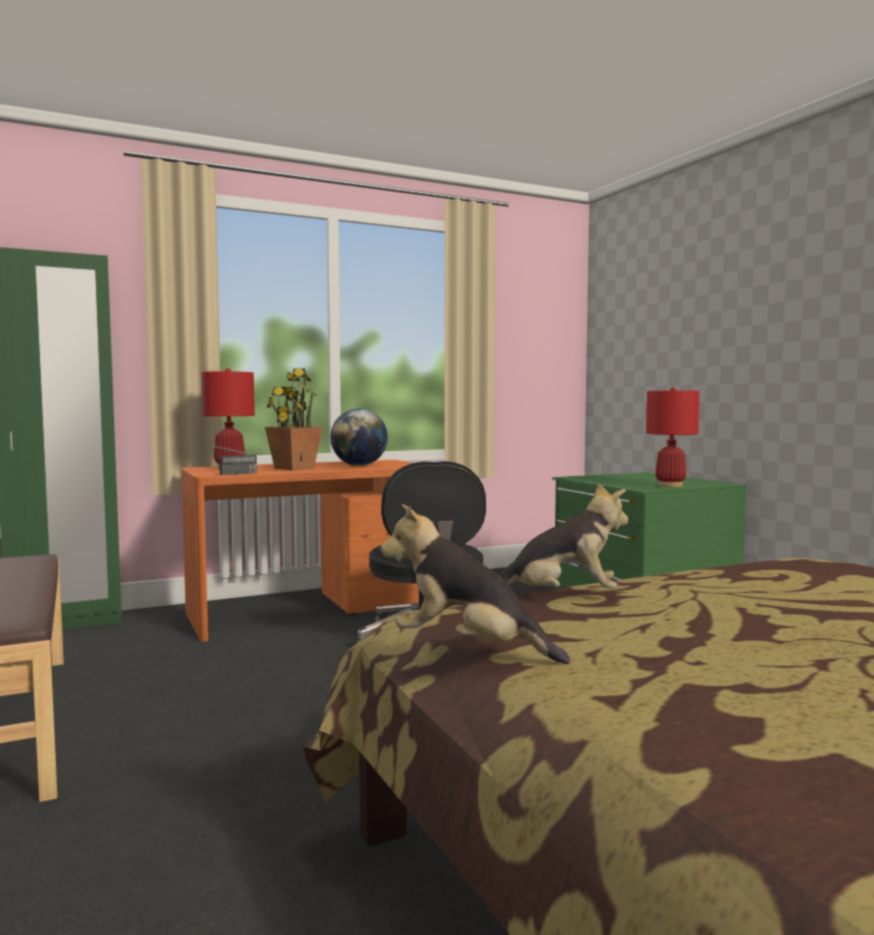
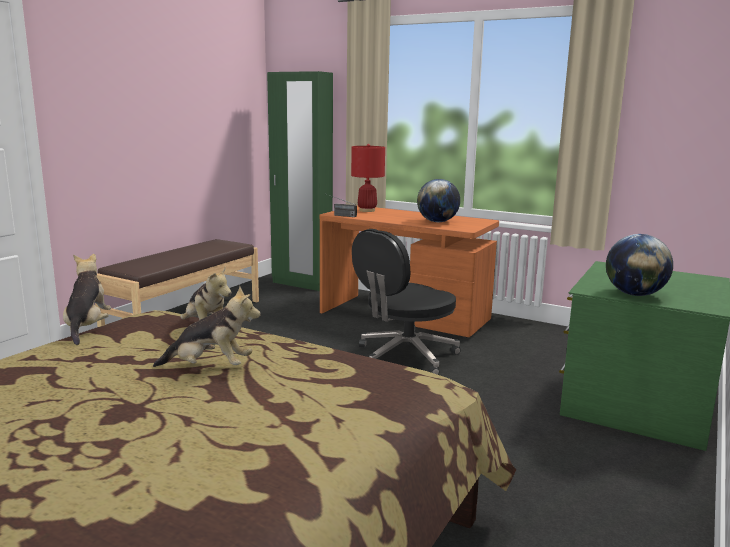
camera: 55 degrees right, 10 degrees up
potted plant [265,368,323,470] -> none
red table lamp [646,387,700,487] -> globe [606,234,673,296]
none -> plush toy [153,286,261,367]

